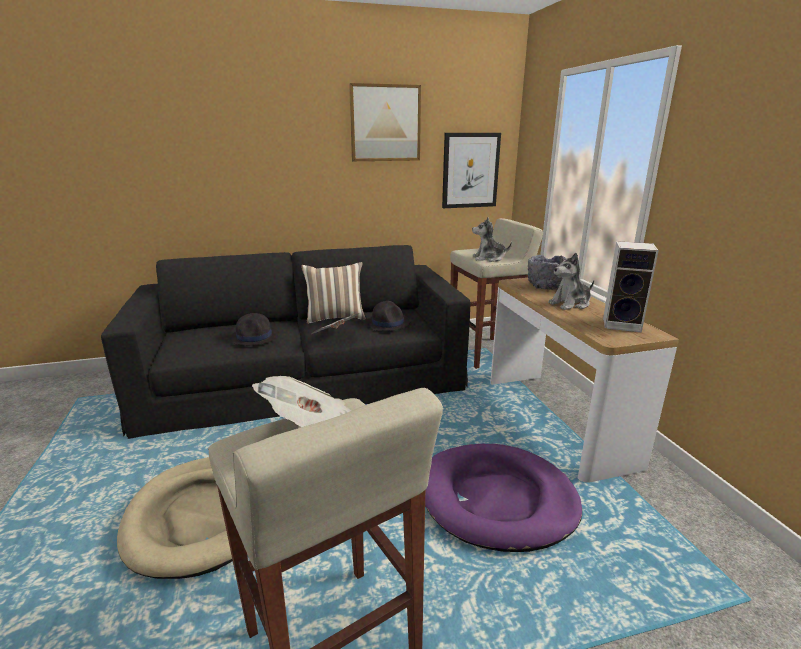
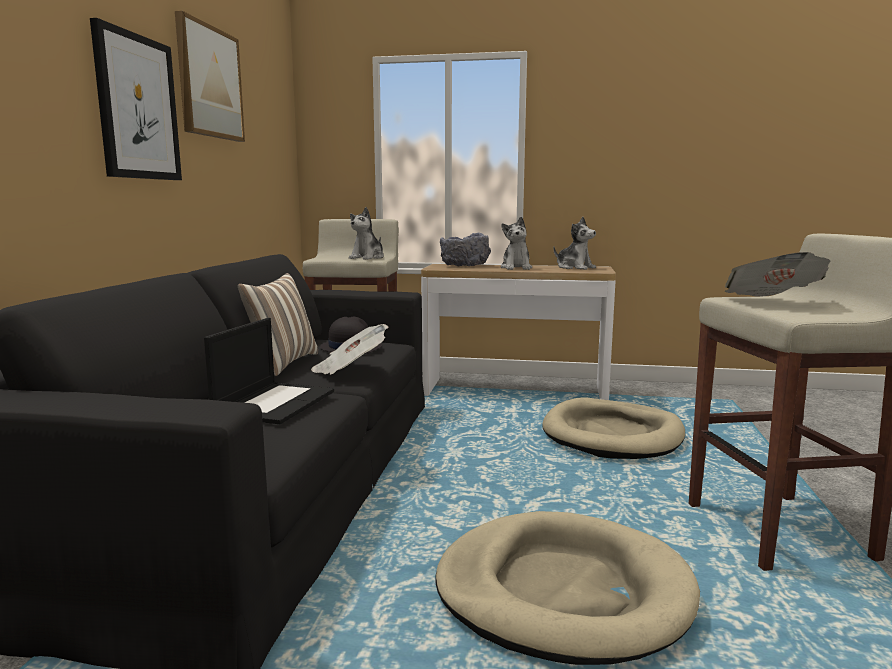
camera: 65 degrees left, 10 degrees down
black hat [230,313,279,346] -> laptop [204,318,334,424]
purple dog bed [425,444,582,552] -> beige dog bed [542,397,685,459]
picture [442,133,501,208] -> picture moved to [90,18,182,180]
speaker [603,241,659,333] -> plush toy [553,217,596,270]

